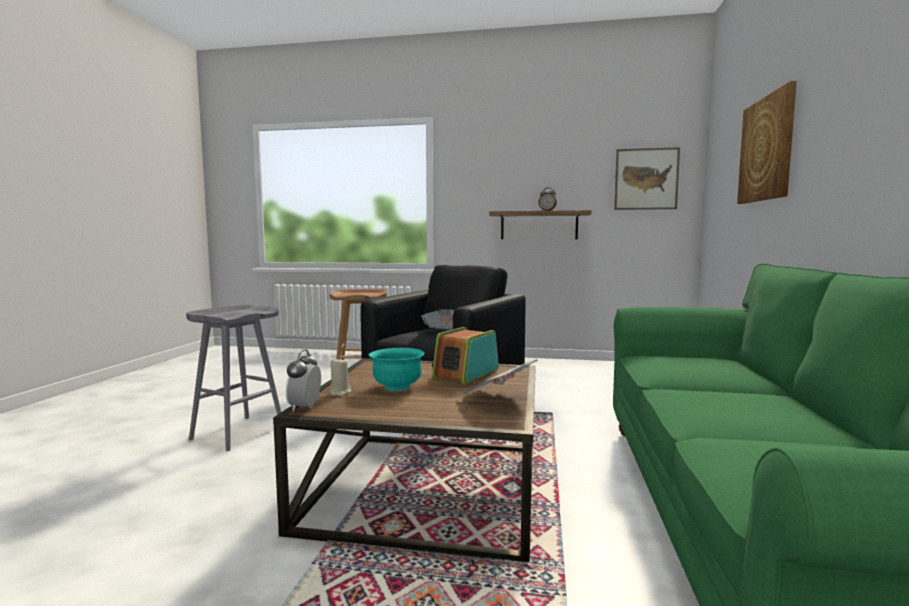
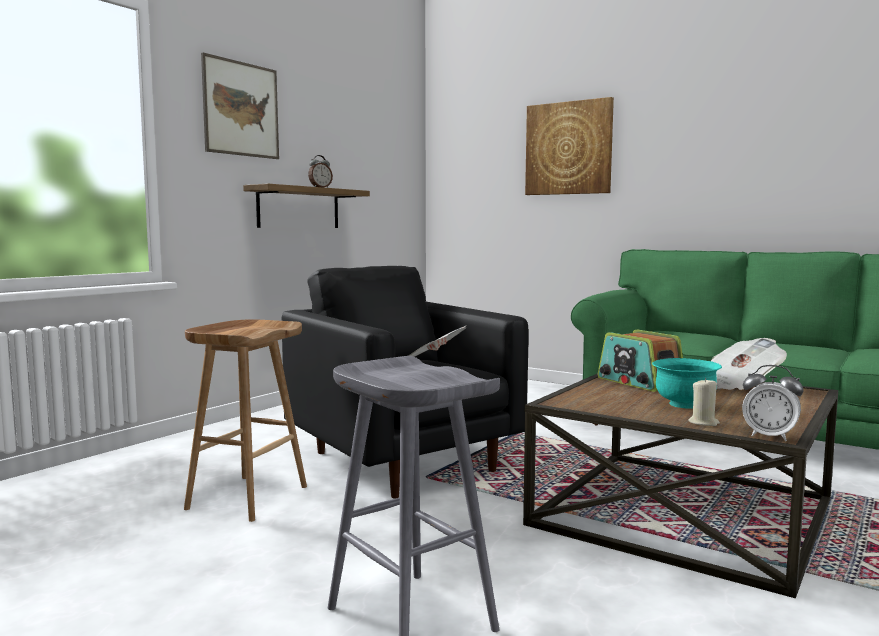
camera: 65 degrees left, 0 degrees up
picture [614,147,680,210] -> picture moved to [201,52,279,159]

